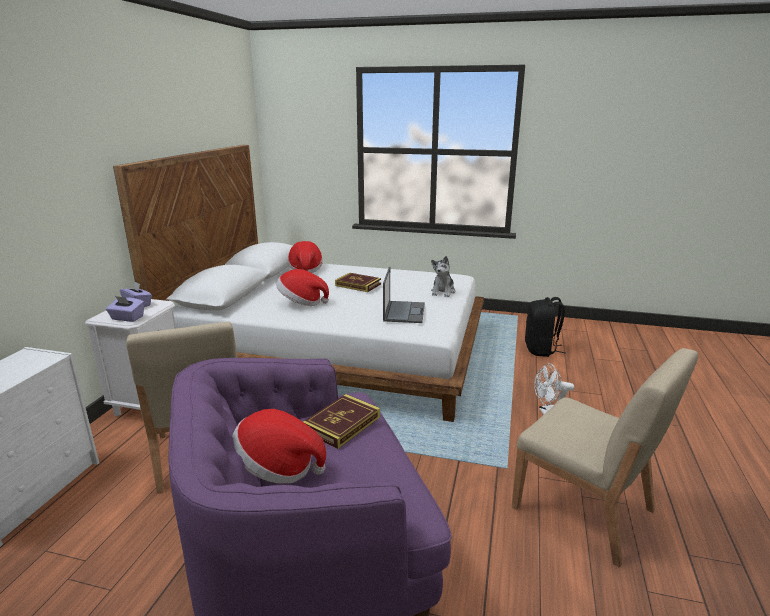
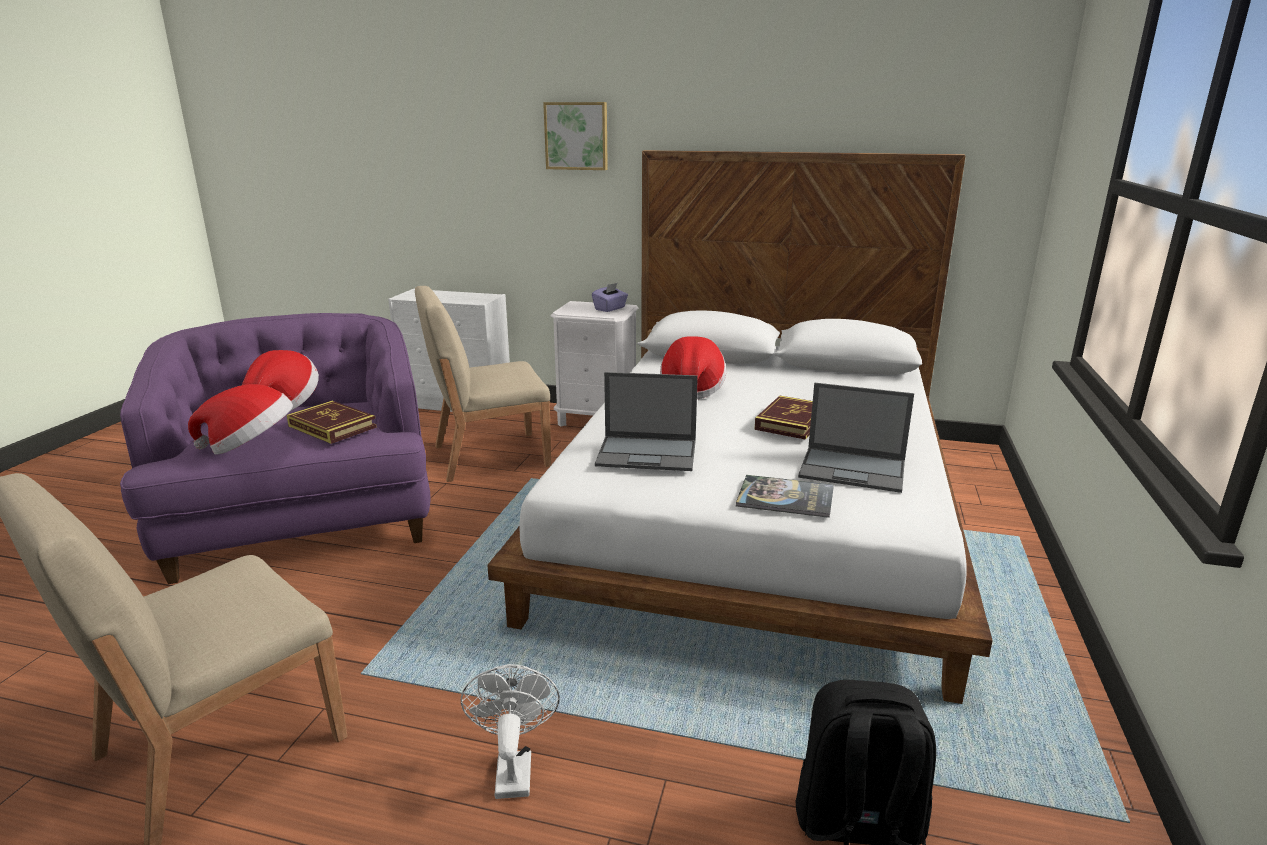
camera: 90 degrees right, 0 degrees up
purple tissue box [106,296,144,322] -> none
hat [288,241,323,273] -> hat moved to [188,384,293,455]
plush toy [431,256,455,297] -> book [736,475,834,518]
none -> picture [543,102,608,170]
none -> laptop [798,383,914,493]

